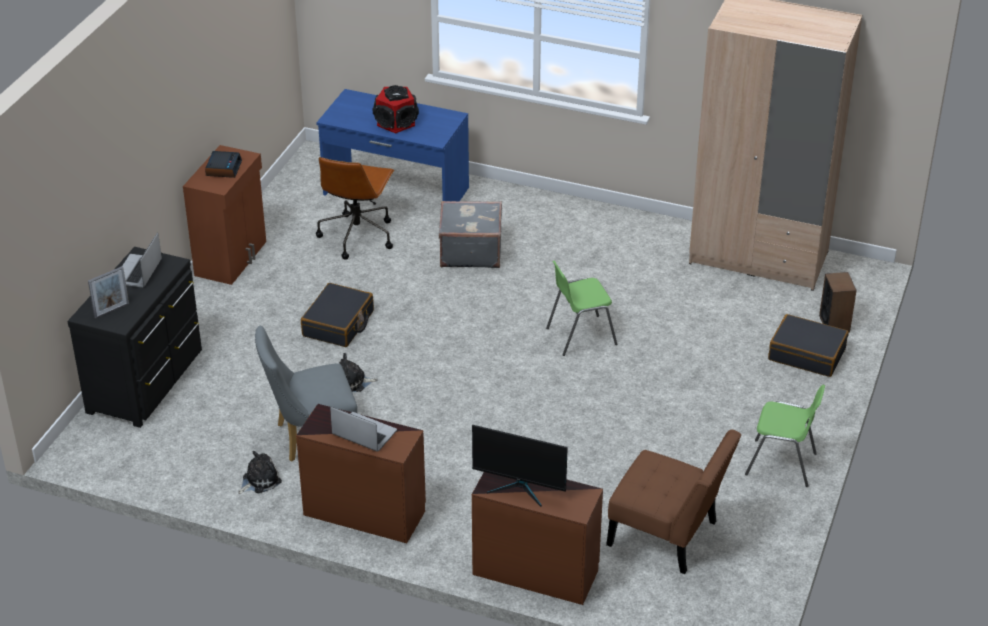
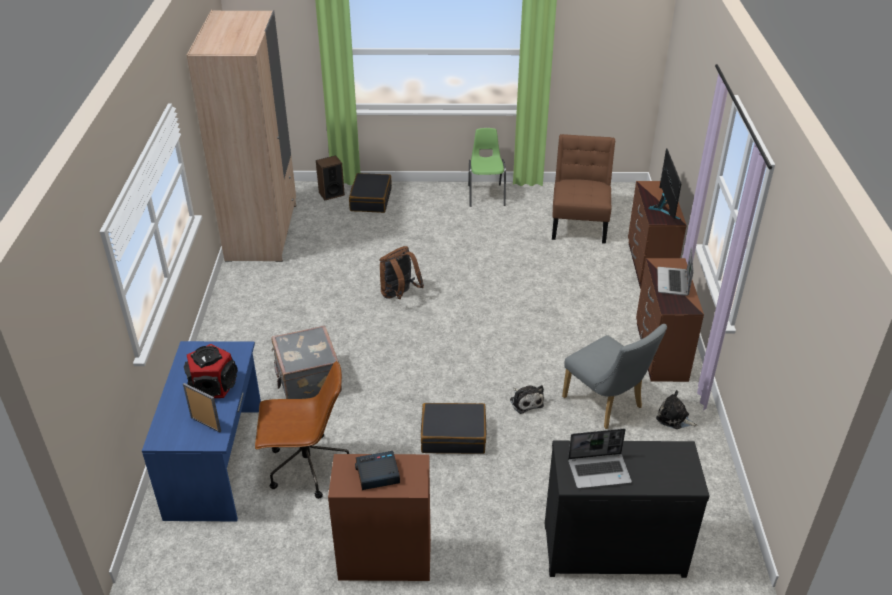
camera: 110 degrees left, 0 degrees up
picture frame [88,266,129,319] -> picture frame moved to [183,383,221,433]
green chair [546,260,617,356] -> brown backpack [380,246,424,299]

